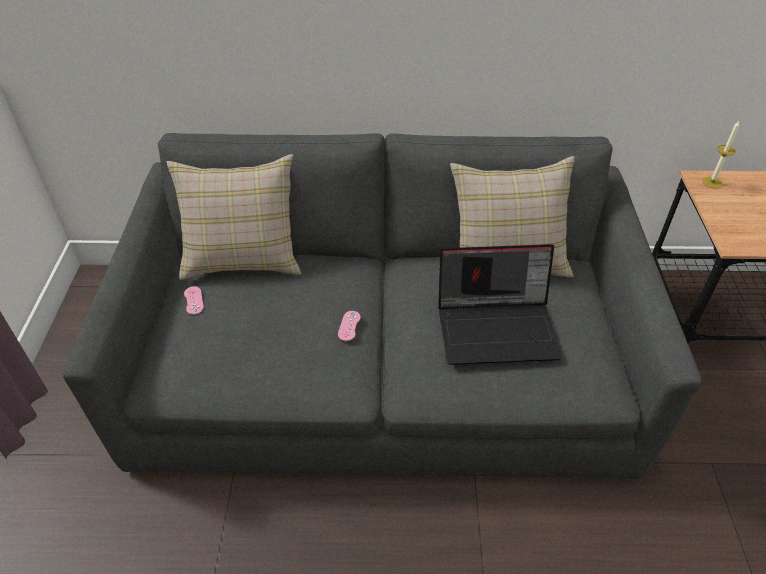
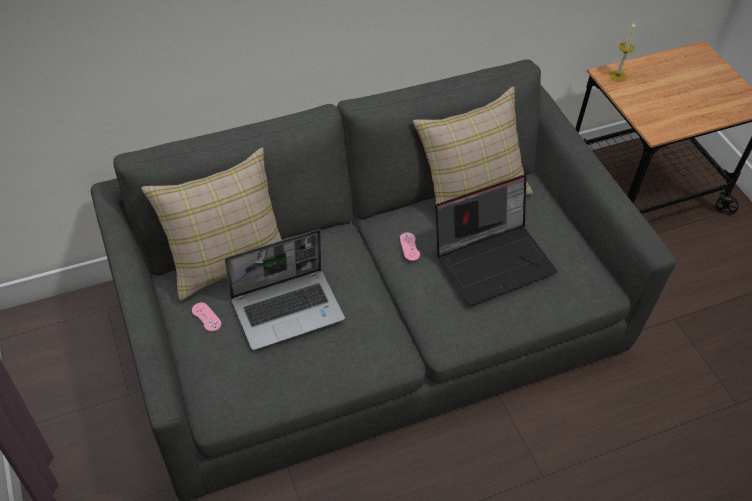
camera: 25 degrees left, 5 degrees up
pink game controller [338,311,361,341] -> pink game controller moved to [400,232,420,261]
none -> laptop [225,229,345,350]

